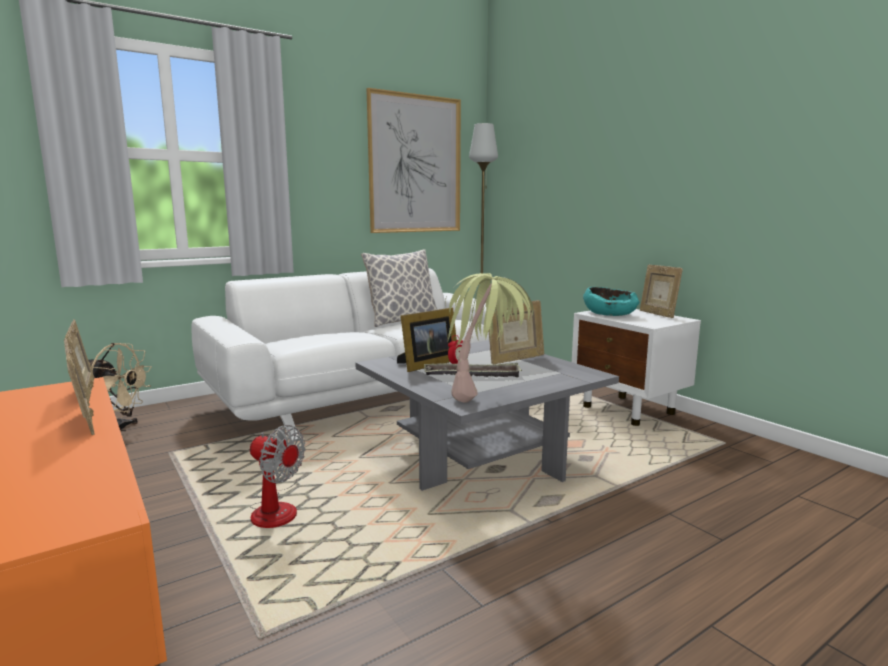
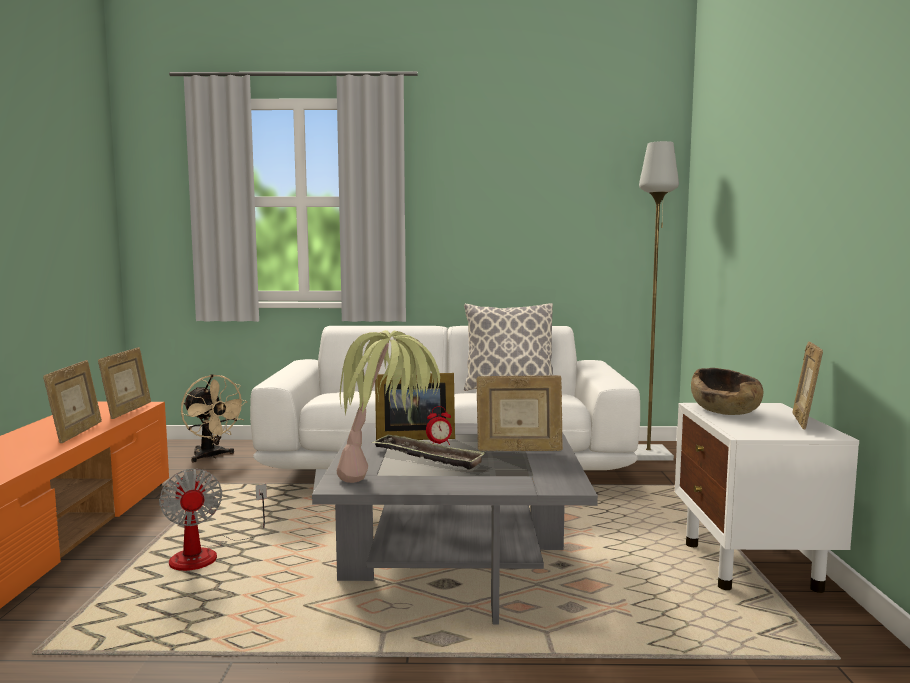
camera: 35 degrees right, 5 degrees down
picture [366,88,461,233] -> none
turquoise bowl [583,287,639,316] -> brown bowl [691,368,763,415]

